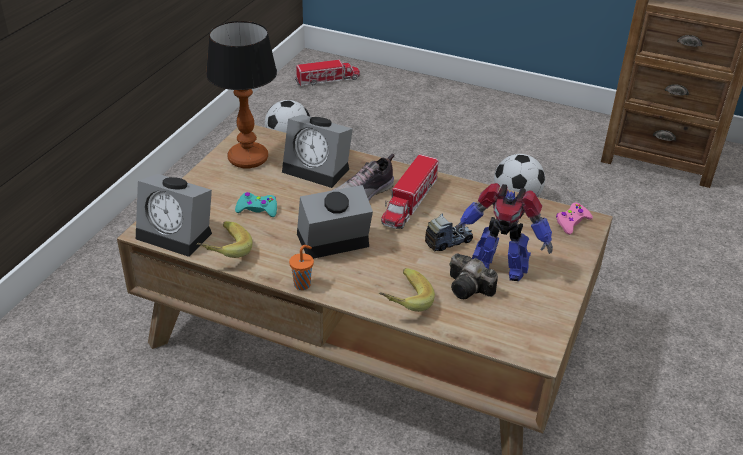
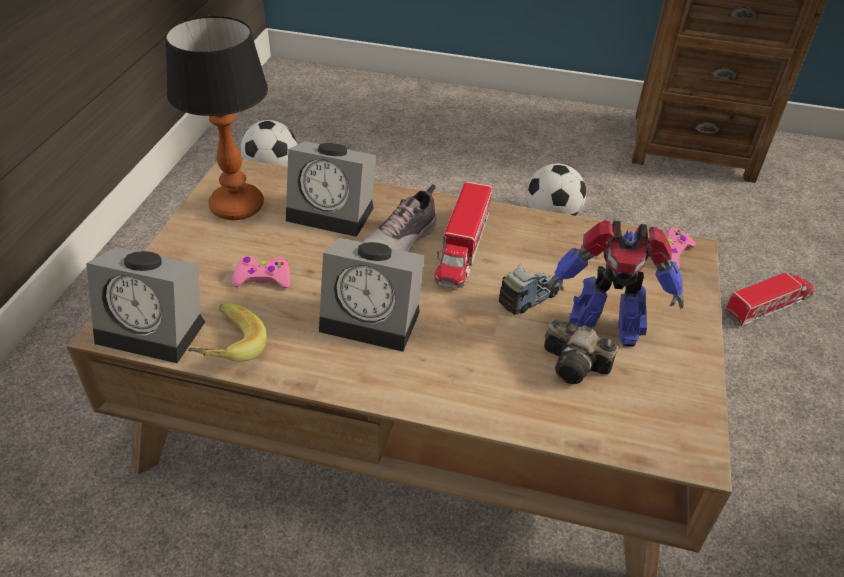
camera: 10 degrees left, 5 degrees up
turquoise game controller [235,192,277,217] -> pink game controller [232,256,290,288]
orange cup [289,245,314,290] -> none
toy truck [295,60,360,86] -> toy truck moved to [724,272,814,326]
alarm clock [297,185,373,259] -> alarm clock turned 135 degrees counterclockwise [319,238,424,352]
banana [379,268,435,312] -> none

